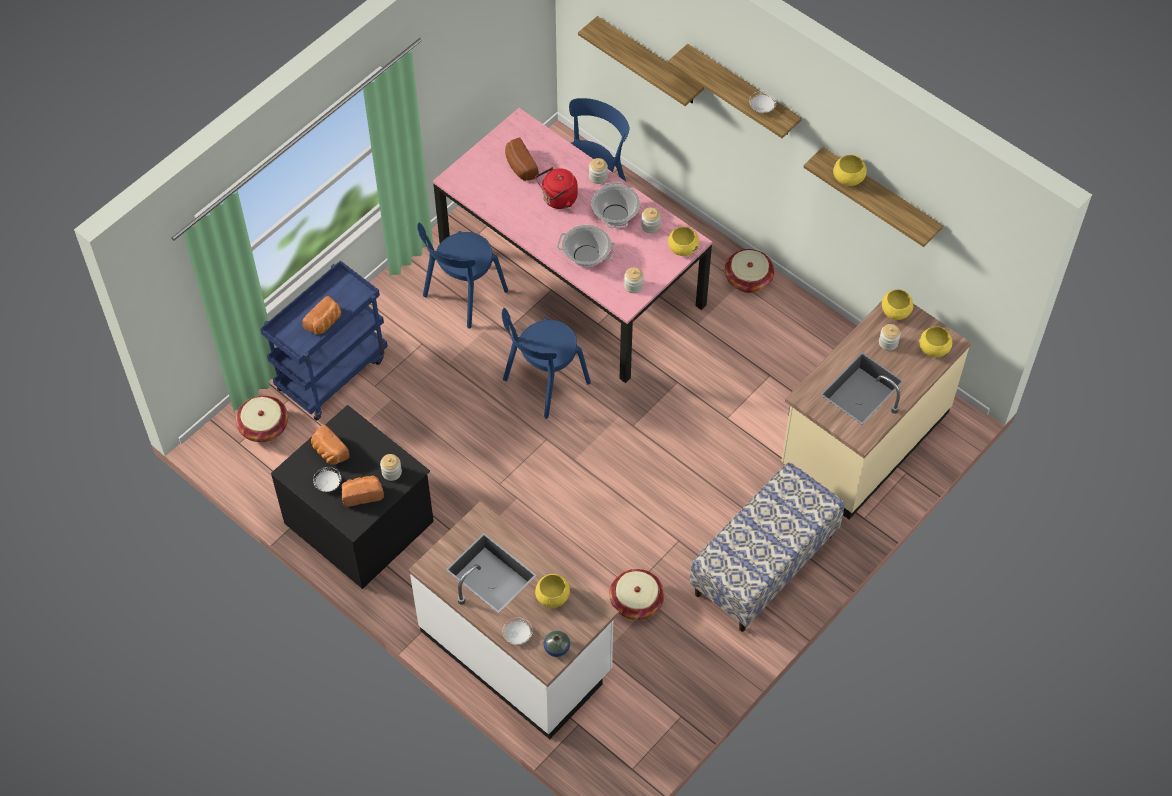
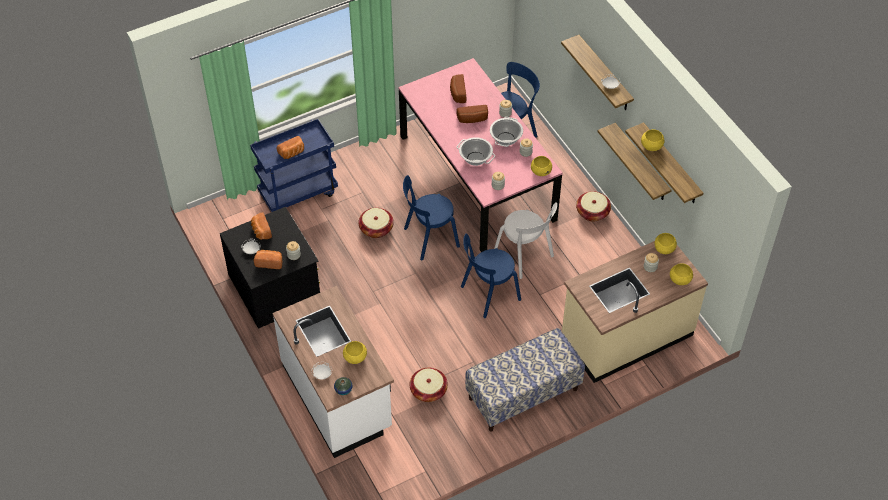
camera: 20 degrees right, 5 degrees down
basket [236,395,288,442] -> basket moved to [358,208,394,238]
blue chair [417,222,508,329] -> blue chair moved to [461,233,521,318]
red kettle [535,167,578,209] -> bread [456,105,488,123]
shelf [578,16,704,106] -> shelf moved to [598,123,672,200]
none -> white chair [494,202,557,279]

